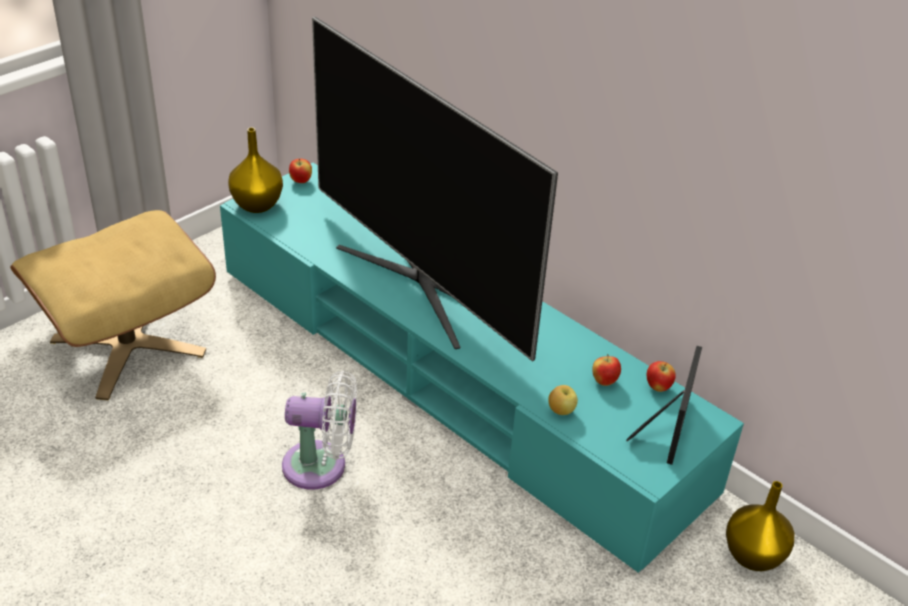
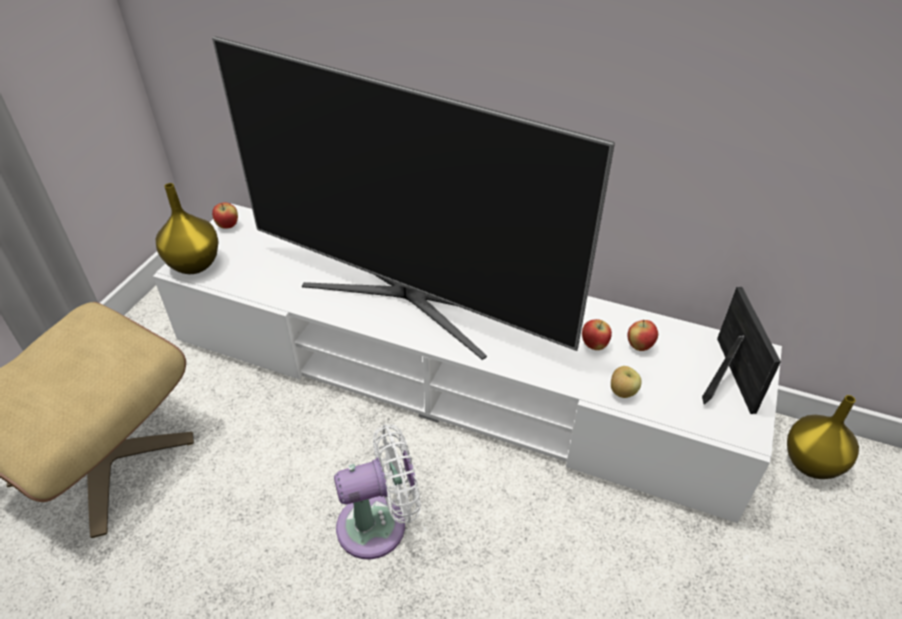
camera: 20 degrees left, 5 degrees up
turquoise tv stand [220,163,744,573] -> white tv stand [153,203,782,523]
apple [647,361,676,392] -> apple moved to [582,319,612,350]

